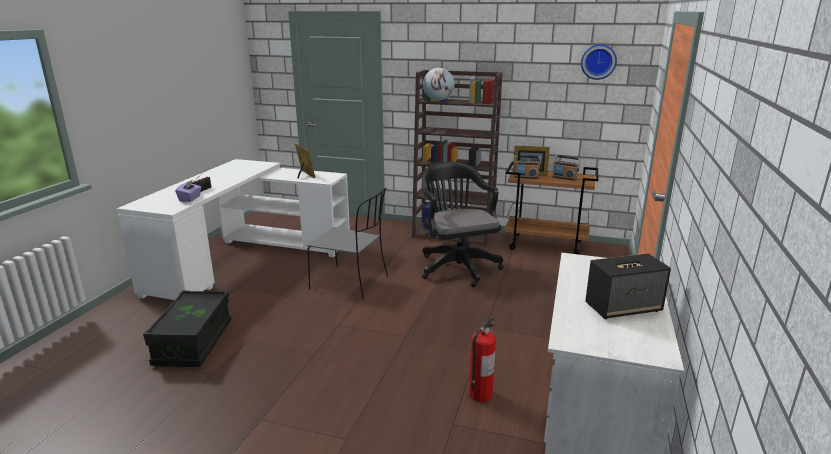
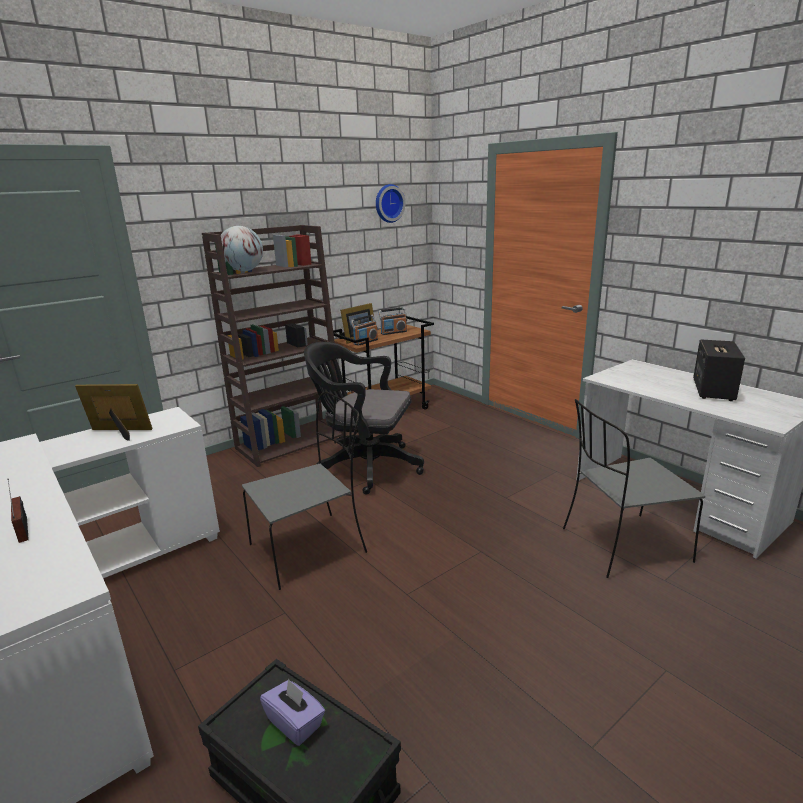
camera: 55 degrees left, 0 degrees up
purple tissue box [175,180,201,202] -> purple tissue box moved to [260,678,325,746]
fire extinguisher [469,316,496,402] -> grey chair [563,399,705,578]

